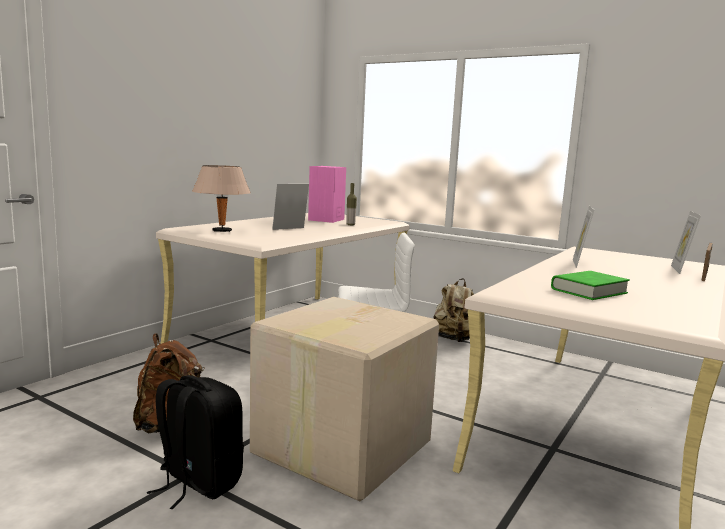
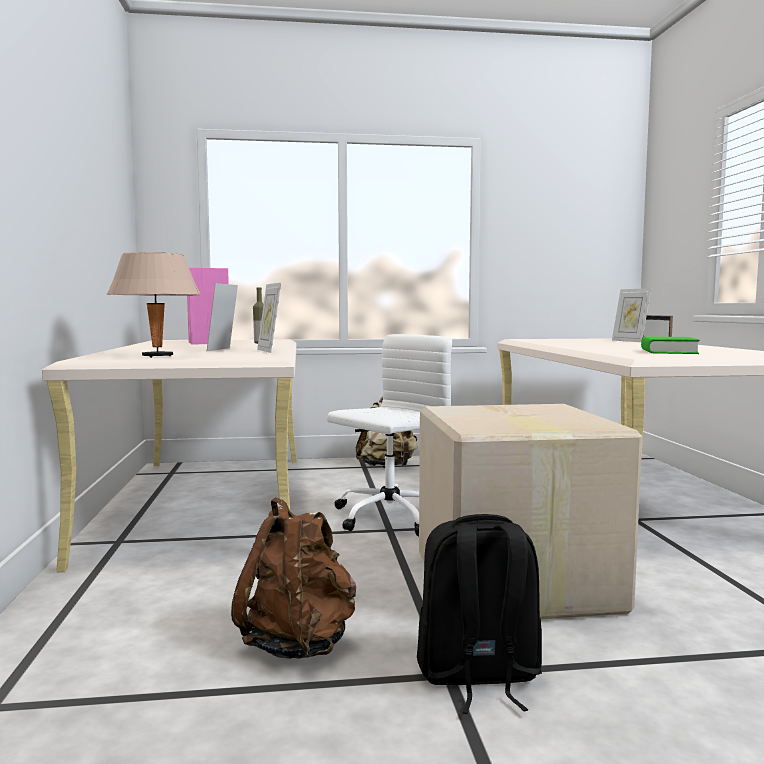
camera: 40 degrees left, 5 degrees down
picture frame [573,206,594,268] -> picture frame moved to [257,283,281,353]

